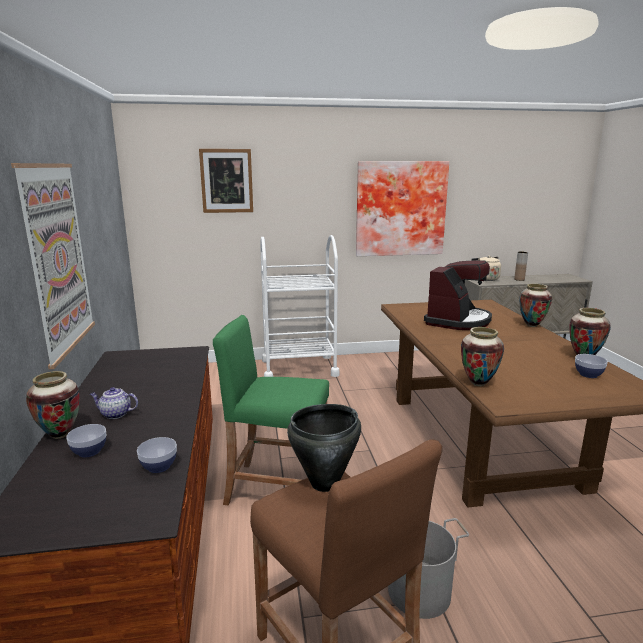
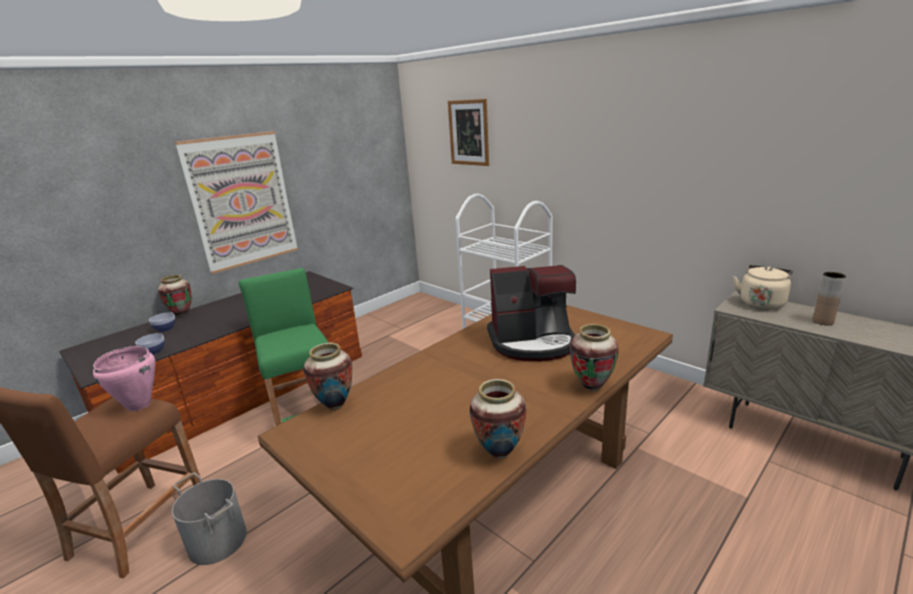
camera: 55 degrees right, 5 degrees up
teapot [90,387,138,419] -> none
black cooking pot [287,404,361,492] -> pink cooking pot [93,346,155,411]
picture [356,161,449,256] -> none
bowl [575,354,608,378] -> none

